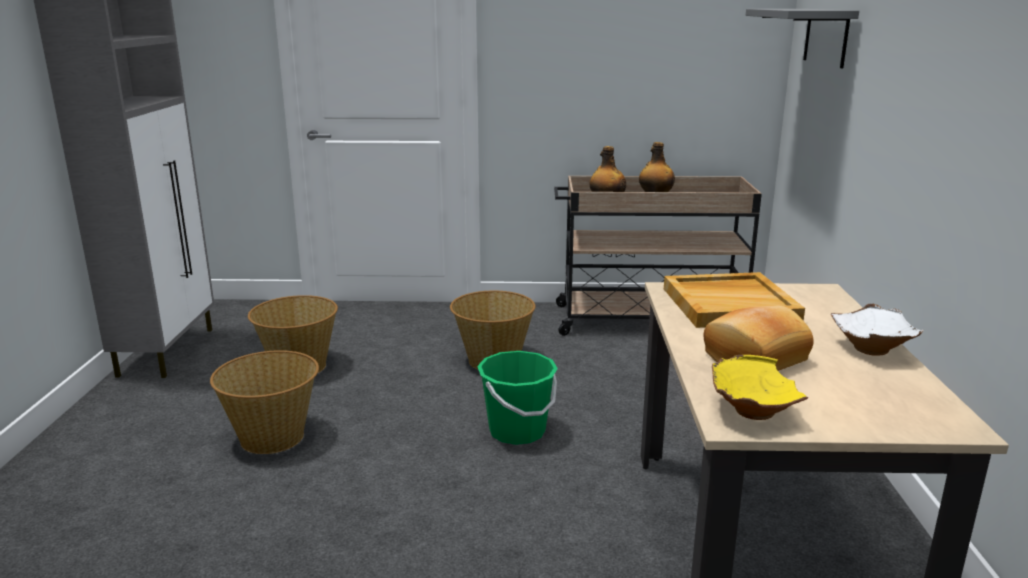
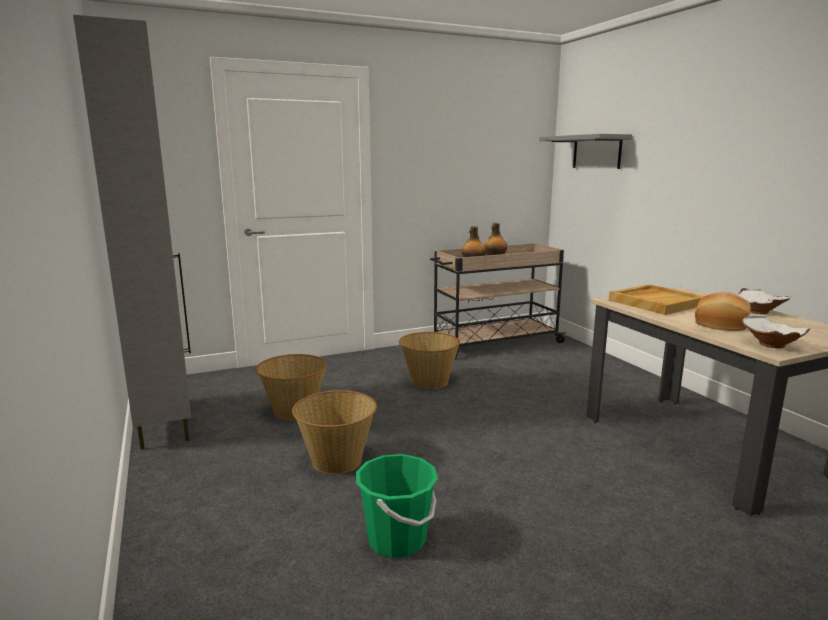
camera: 25 degrees left, 5 degrees down
green bucket [477,351,558,445] -> green bucket moved to [356,454,438,558]
yellow bowl [712,355,808,420] -> white bowl [741,315,810,348]

